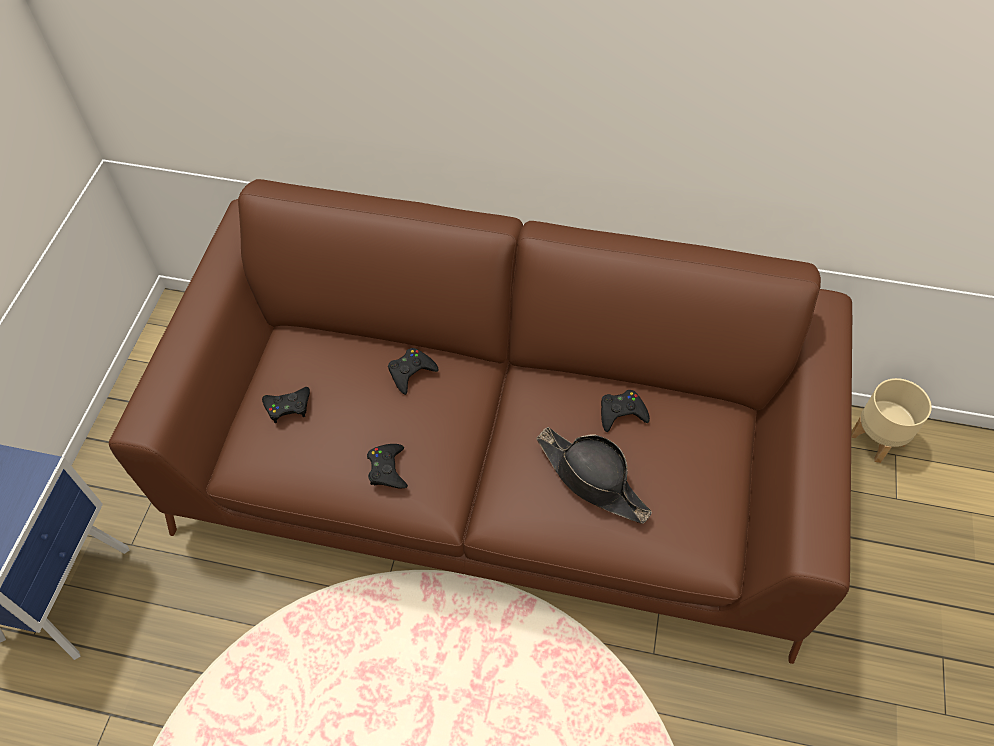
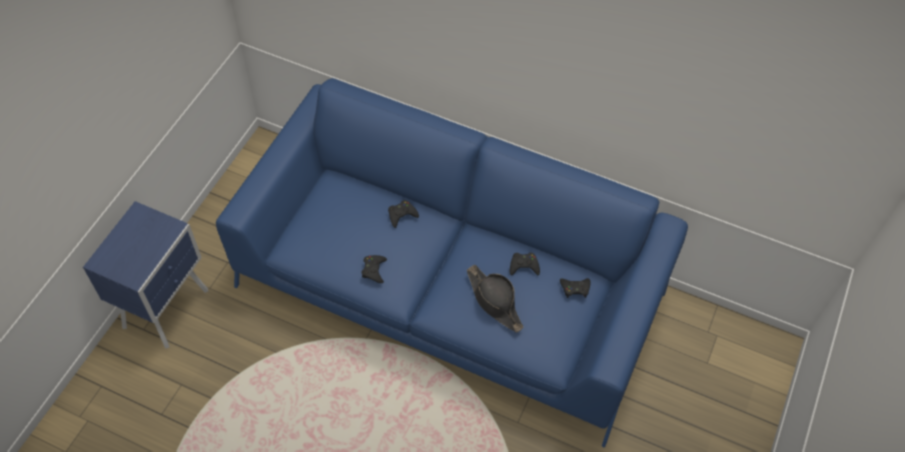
camera: 10 degrees right, 0 degrees up
brown sofa [109,179,852,664] -> blue sofa [216,78,688,447]
black game controller [262,387,310,423] -> black game controller moved to [560,278,591,298]
beige planter [851,378,932,463] -> none

